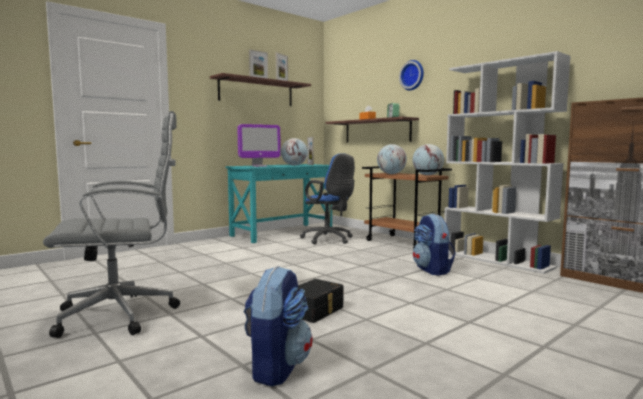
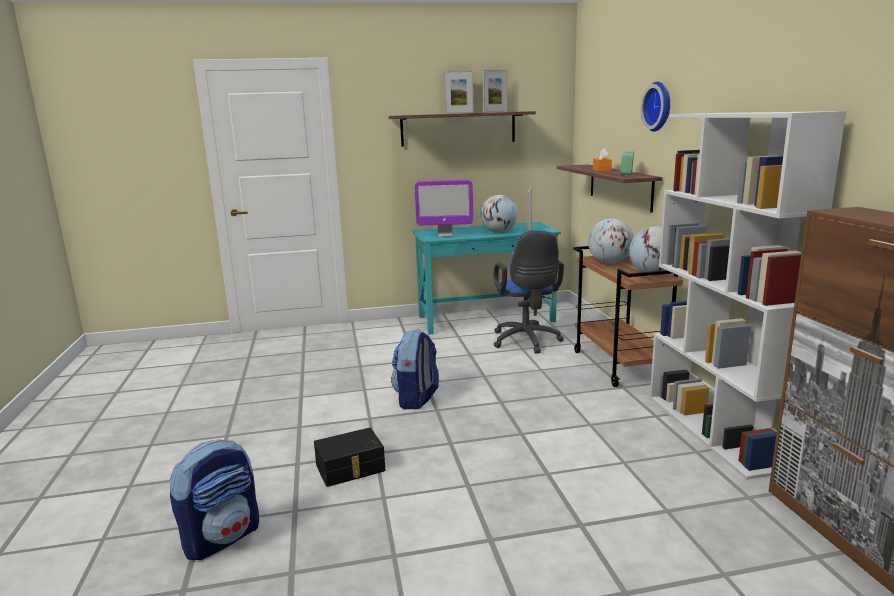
camera: 30 degrees right, 10 degrees up
grey office chair [43,111,180,338] -> none
backpack [413,214,456,275] -> backpack moved to [391,329,439,409]

